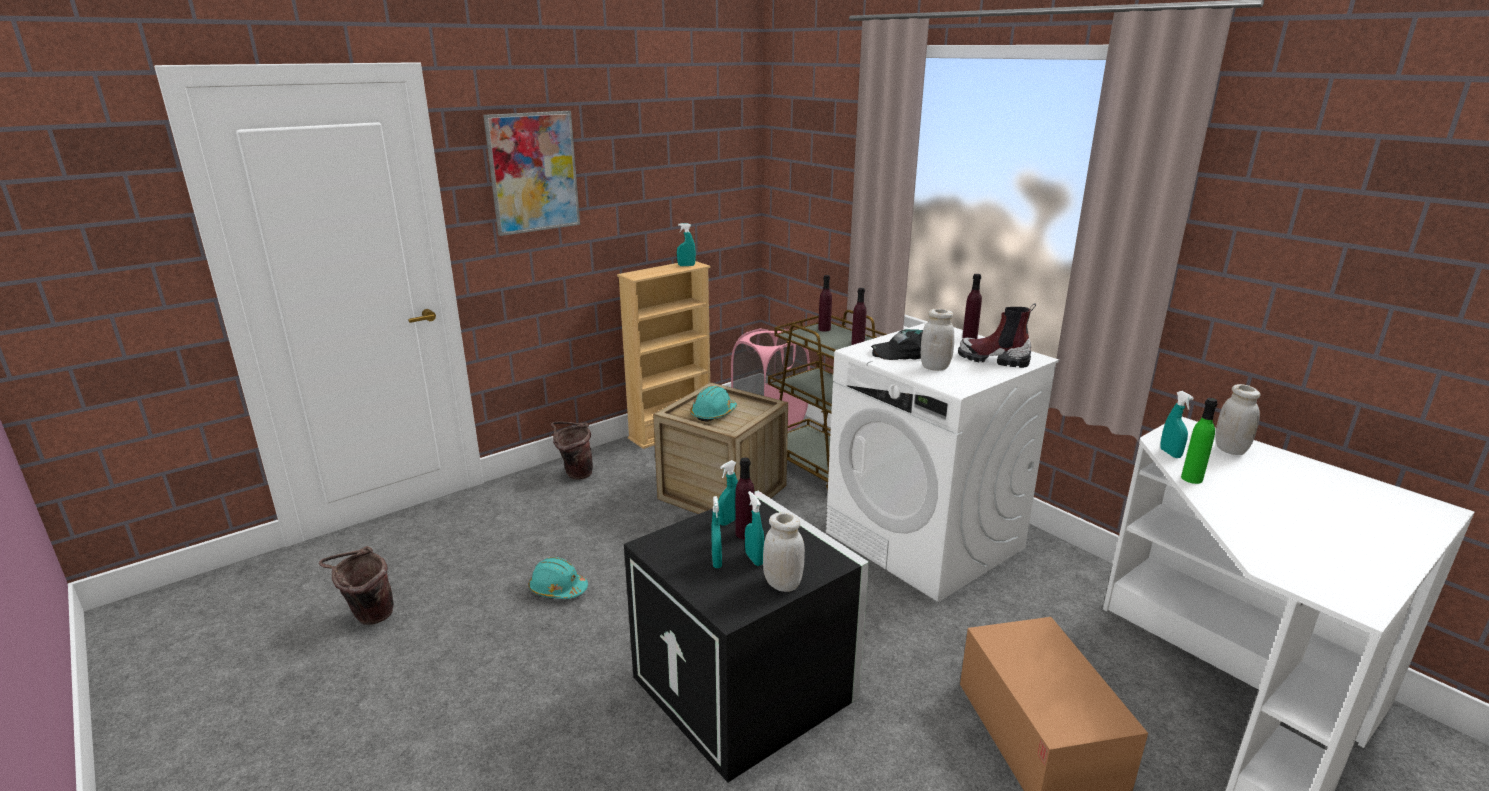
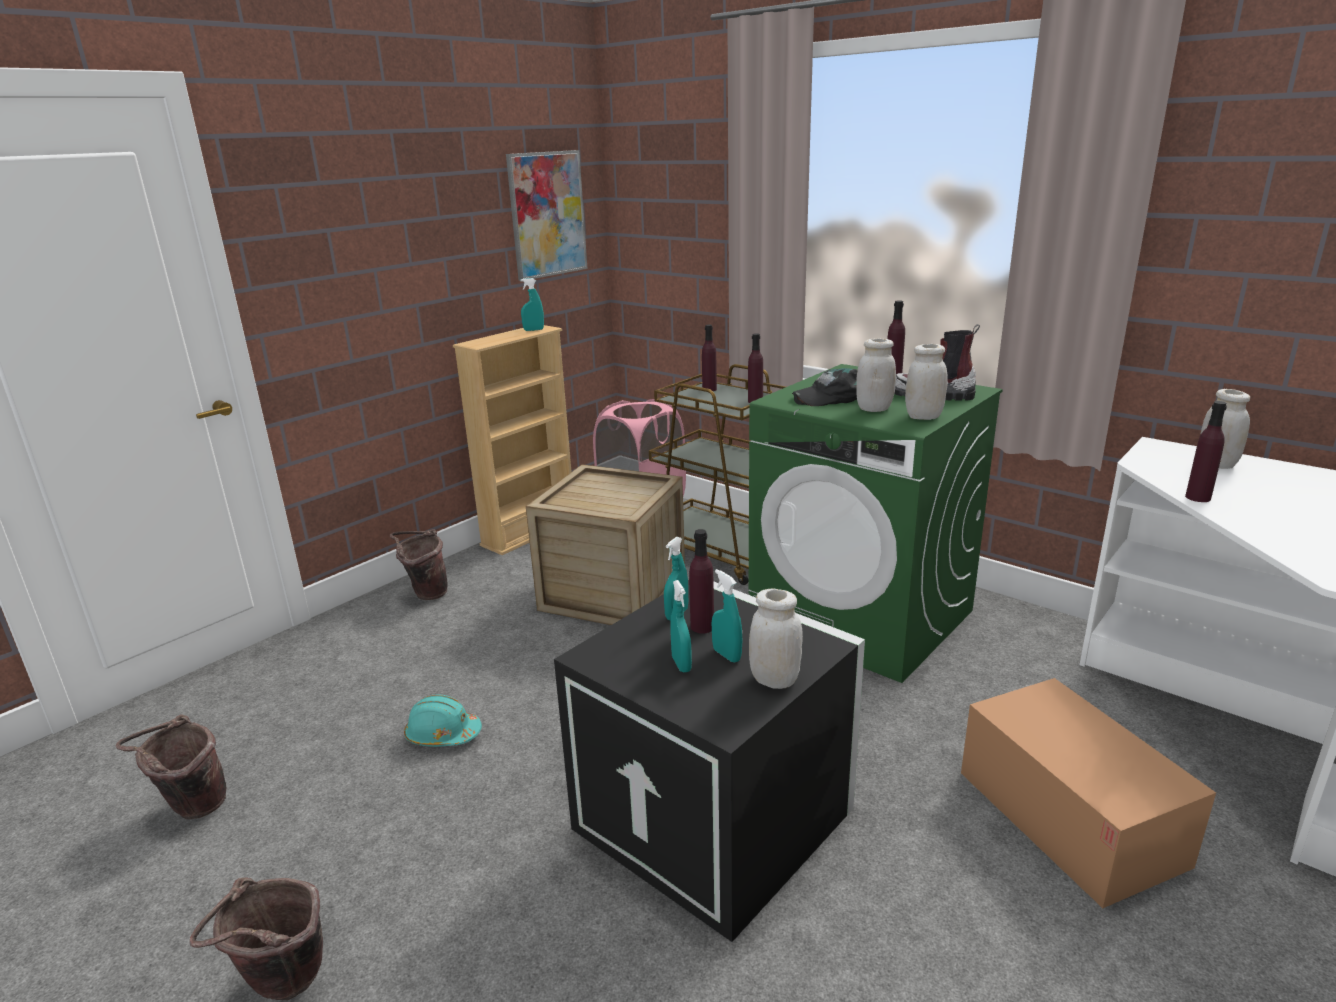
camera: 10 degrees left, 0 degrees up
picture [483,111,580,236] -> picture moved to [506,150,587,281]
turquoise hard hat [691,386,737,422] -> none
white washing machine [826,322,1059,602] -> green washing machine [749,364,1003,683]
turquoise spray bottle [1160,391,1194,458] -> none
green bottle [1181,398,1218,484] -> purple bottle [1185,401,1227,502]
none -> brown bucket [190,877,323,1000]
none -> white jar [905,344,948,420]

